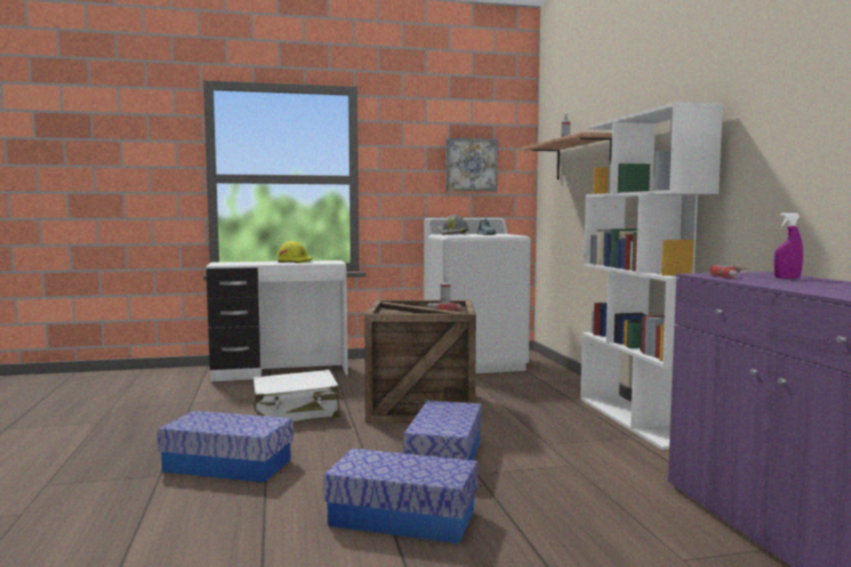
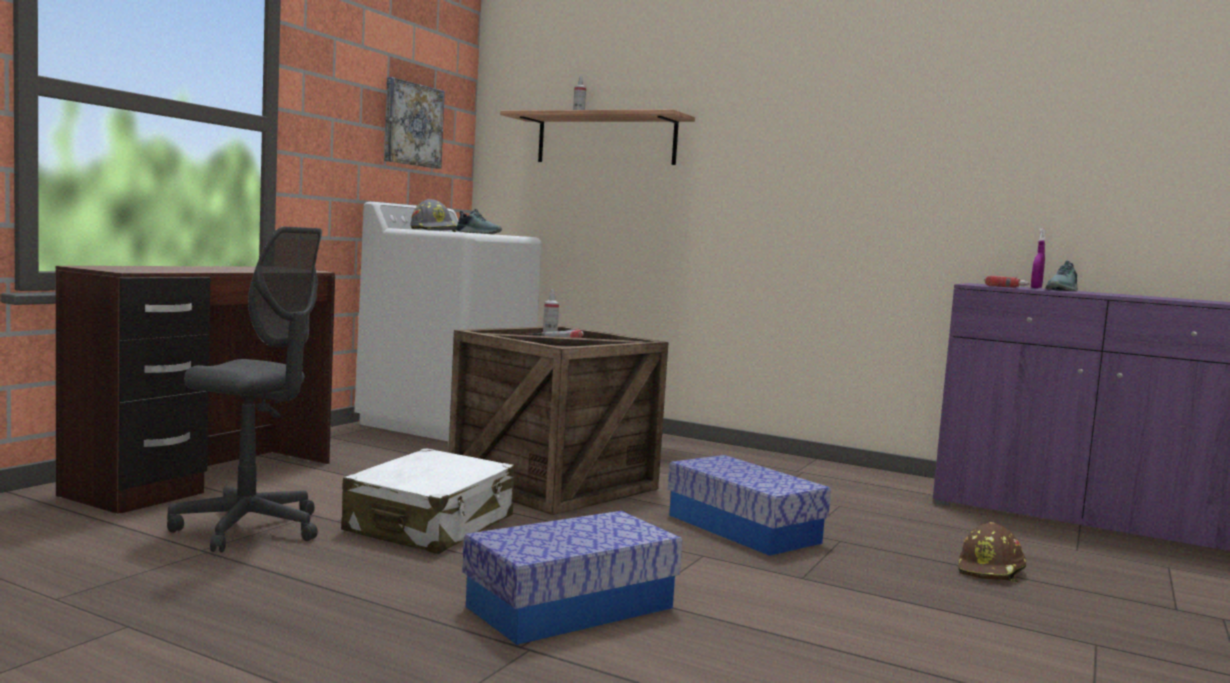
camera: 50 degrees left, 0 degrees up
white desk [206,260,348,382] -> brown desk [56,266,335,514]
yellow hard hat [277,241,313,263] -> none
storage box [323,448,478,544] -> none
white bookcase [581,102,723,450] -> none
none -> grey office chair [167,227,322,552]
none -> brown hard hat [958,522,1026,582]
none -> shoe [1046,261,1078,291]

